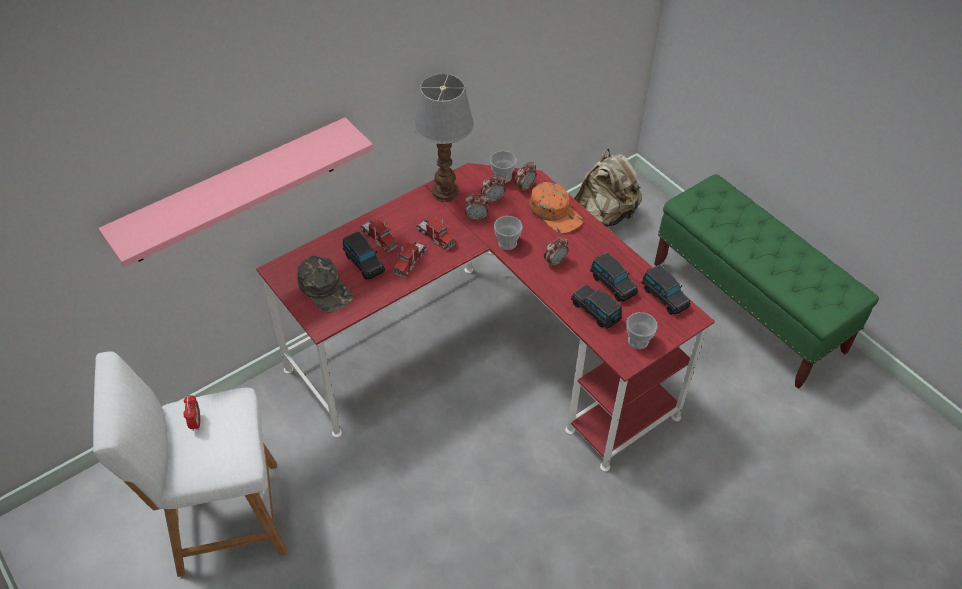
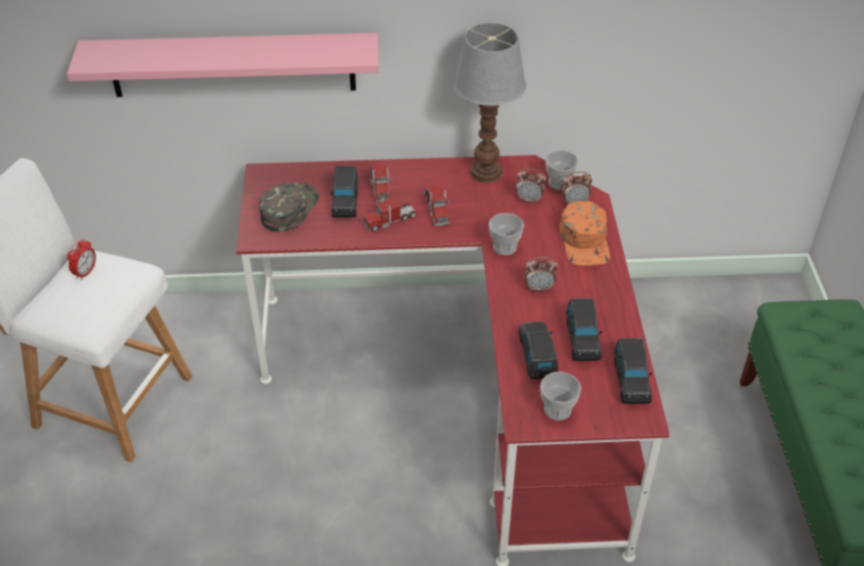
camera: 35 degrees right, 5 degrees down
green cap [297,256,353,312] -> green cap turned 150 degrees counterclockwise [260,182,319,232]
alarm clock [465,194,489,220] -> none
beige backpack [574,148,642,227] -> none

